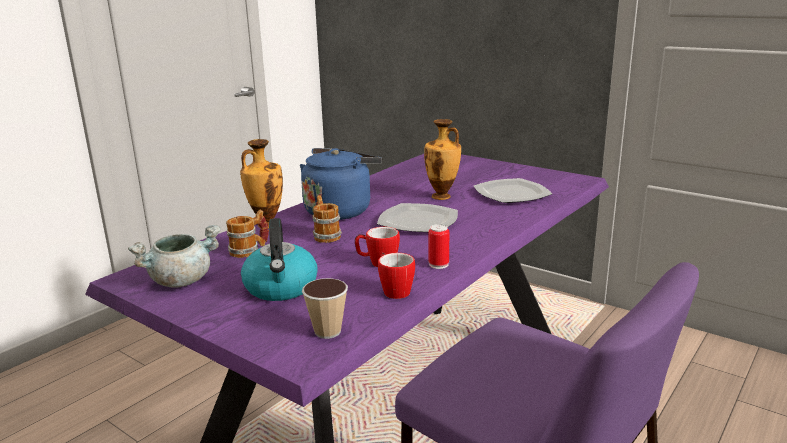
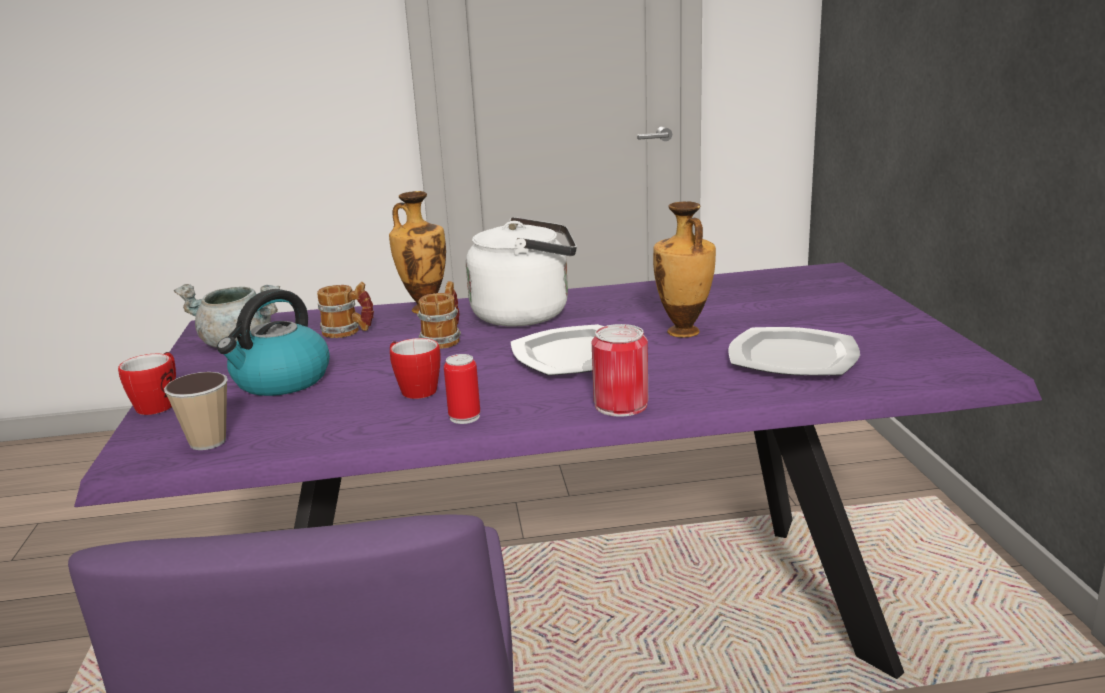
camera: 45 degrees right, 0 degrees up
blue kettle [300,148,382,220] -> white kettle [466,217,577,326]
mug [378,253,415,299] -> mug moved to [118,352,176,415]
none -> can [592,324,648,417]

